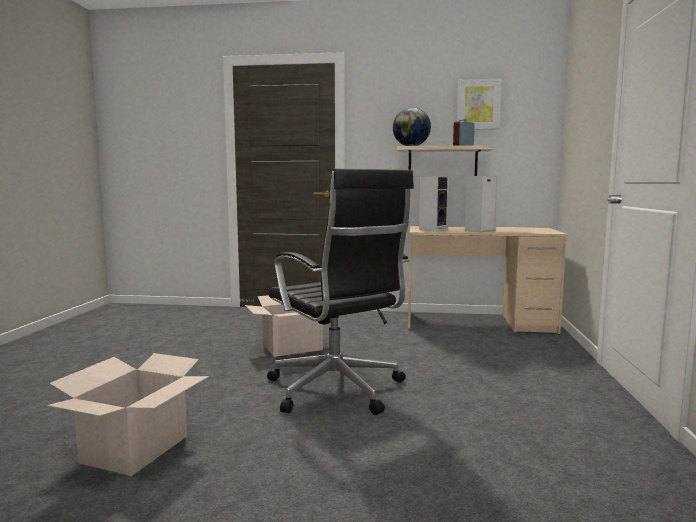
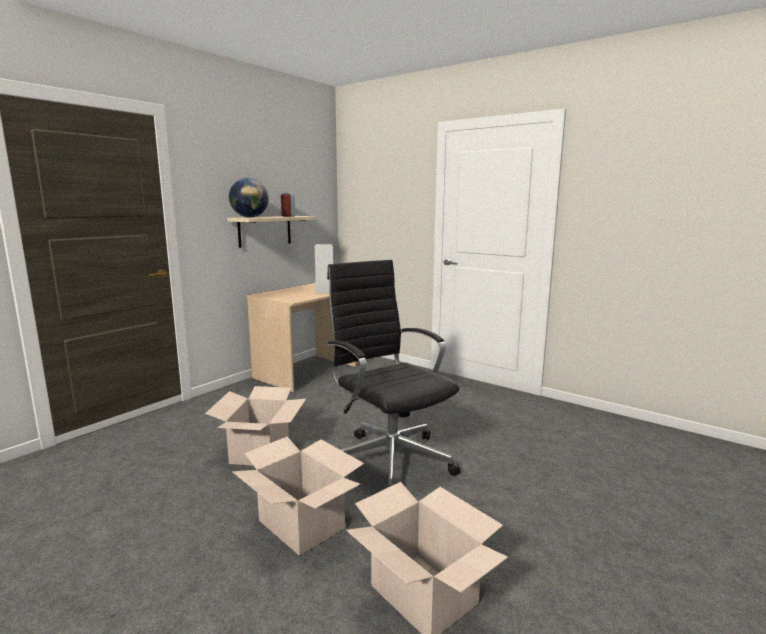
camera: 60 degrees left, 5 degrees up
black office chair [267,168,414,415] -> black office chair turned 120 degrees counterclockwise [327,260,460,487]
speaker [419,176,449,231] -> none
picture [457,79,502,129] -> none
none -> cardboard box [232,437,364,556]

